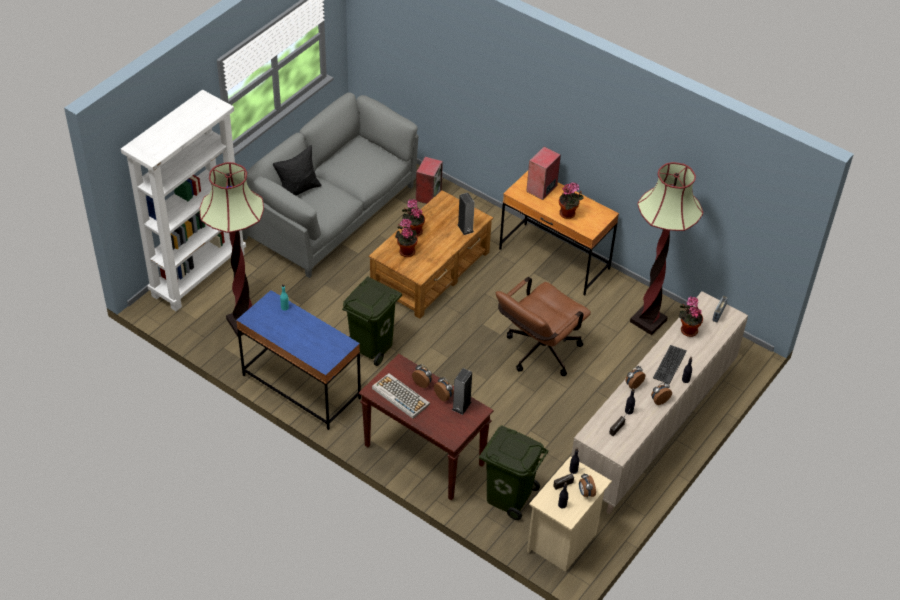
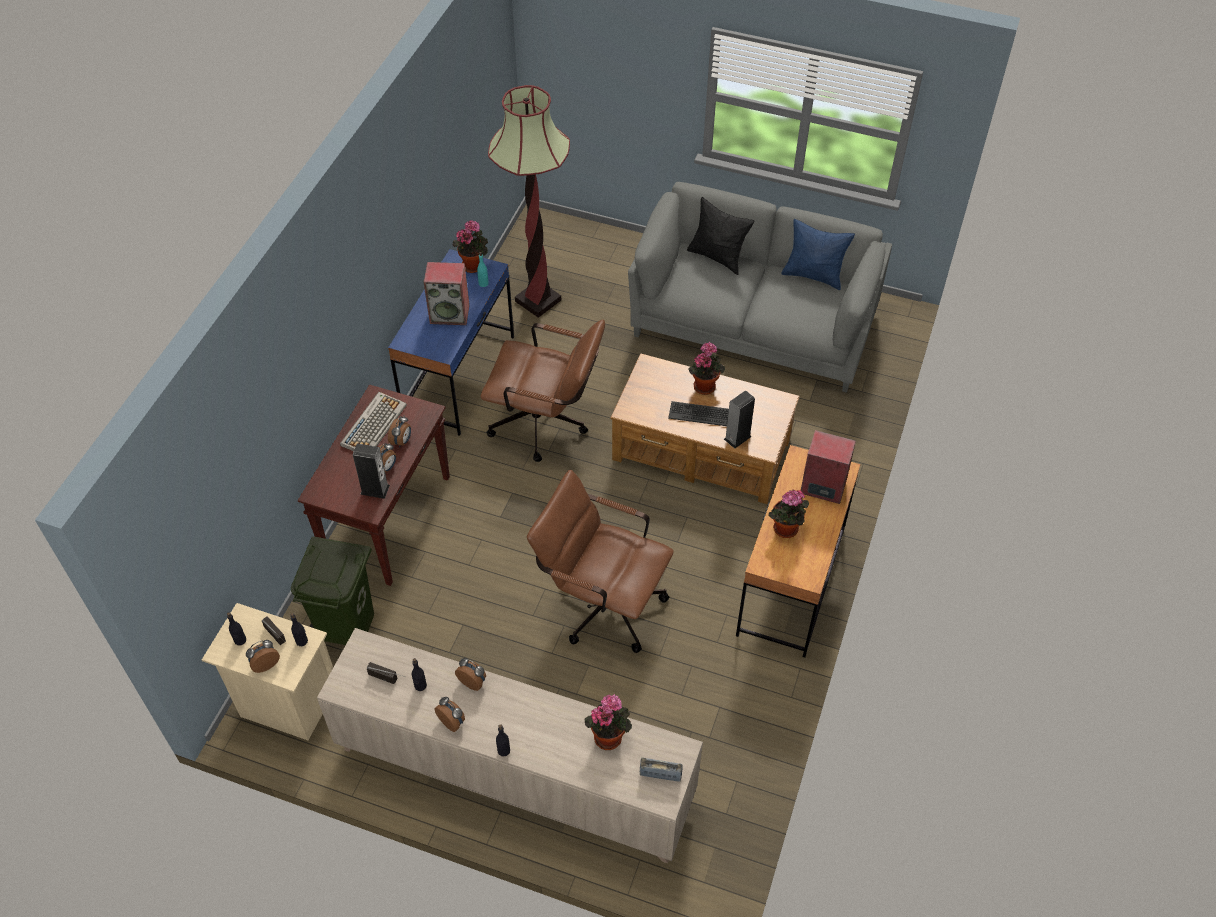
camera: 75 degrees right, 5 degrees up
white bookcase [121,90,246,311] -> none
green trash can [342,276,402,366] -> brown office chair [481,320,605,462]
potted plant [395,218,418,257] -> potted plant moved to [453,220,488,273]
speaker [416,157,443,204] -> speaker moved to [423,262,470,325]
floor lamp [630,162,703,335] -> none
keyboard [653,345,687,384] -> keyboard moved to [668,401,729,426]
none -> blue pillow [781,219,855,290]

